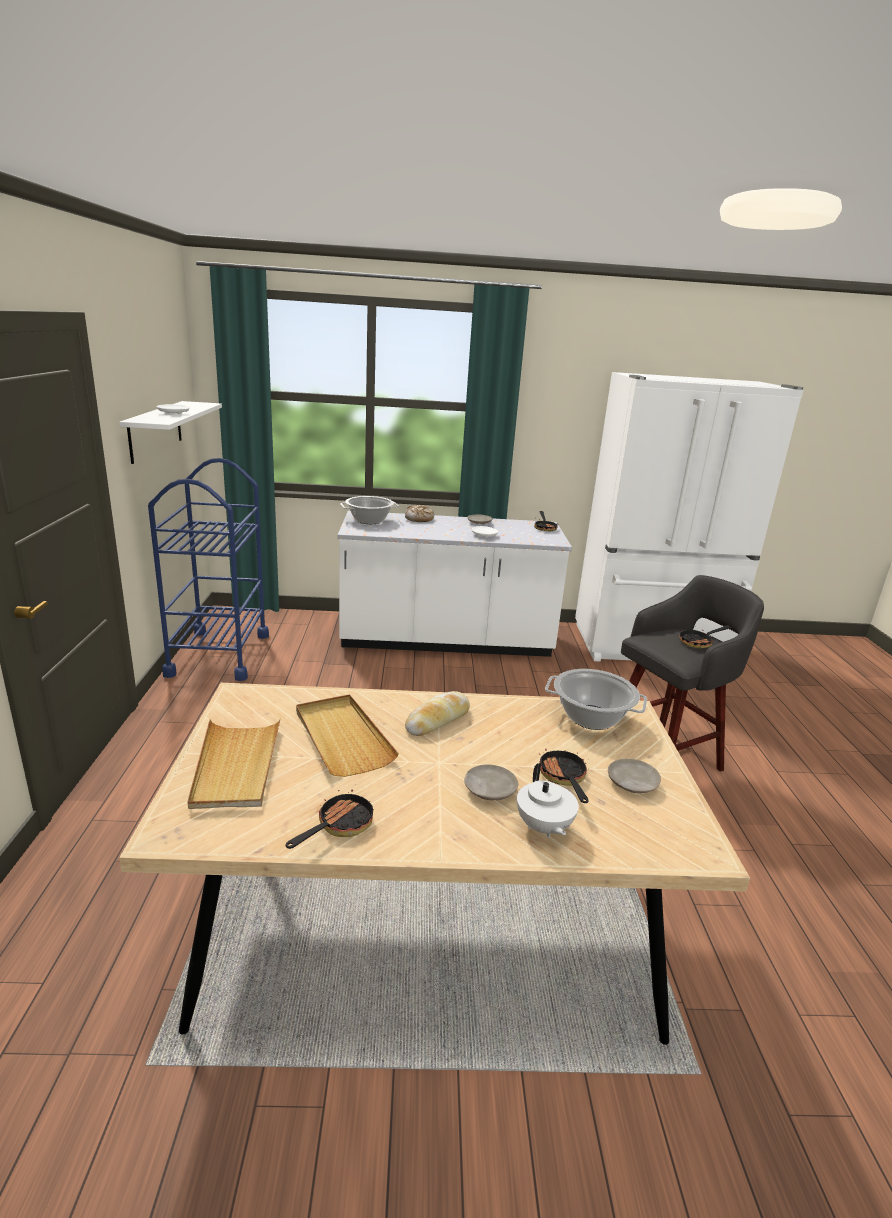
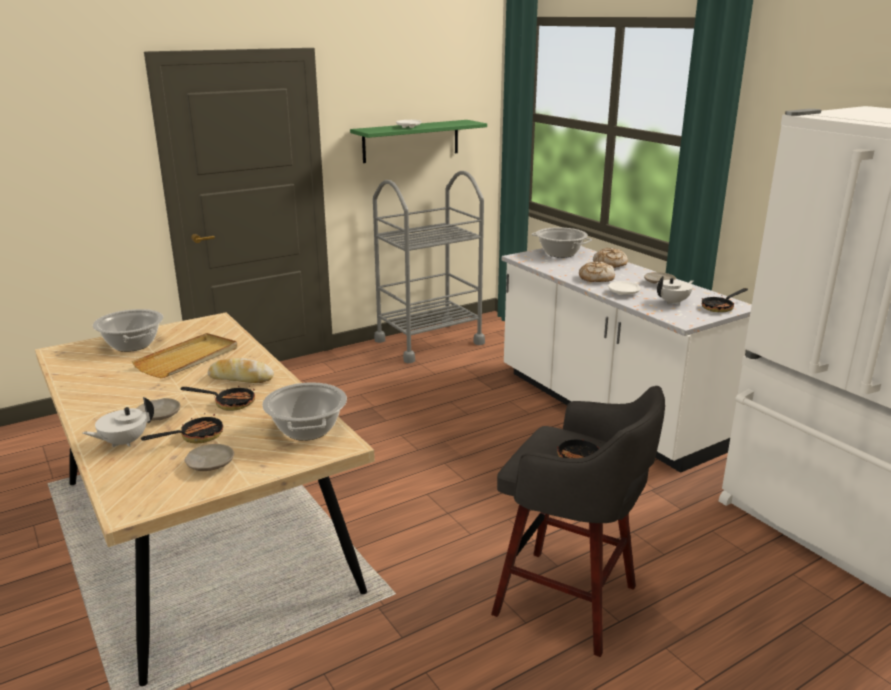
camera: 60 degrees right, 0 degrees up
white shelf [119,401,222,464] -> green shelf [350,120,487,163]
blue cart [148,458,269,681] -> grey cart [373,171,485,363]
beige tray [188,718,281,809] -> cooking pot [93,309,163,352]
frying pan [286,789,374,849] -> frying pan moved to [180,386,255,410]
none -> bread [579,261,615,282]
none -> white teapot [657,276,693,305]

